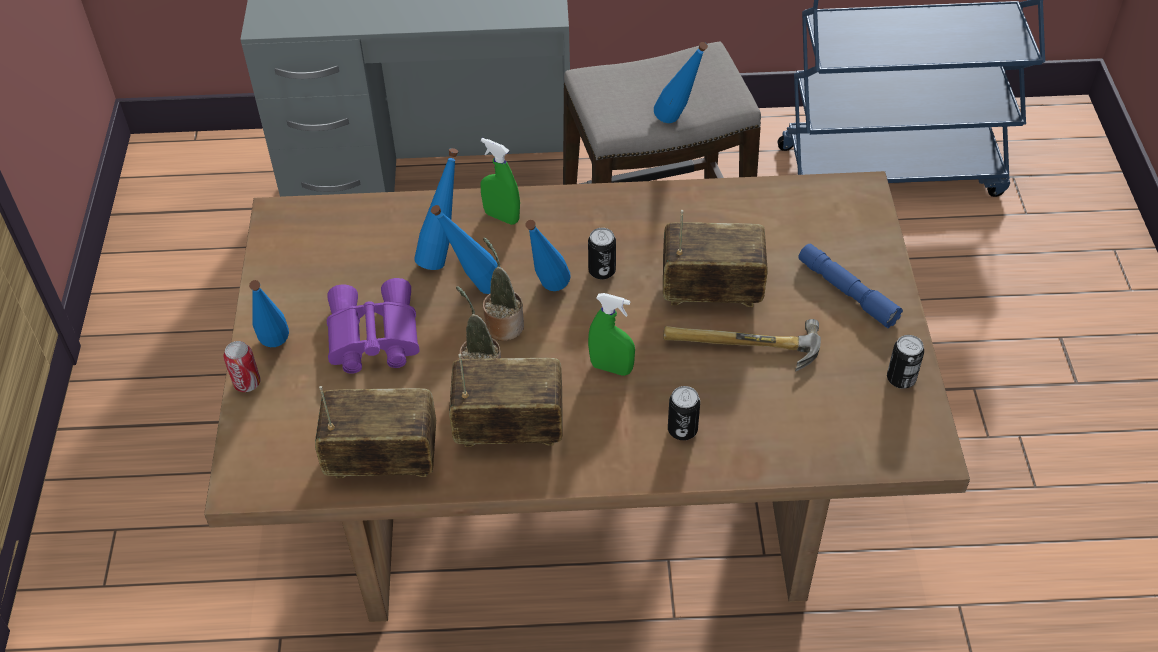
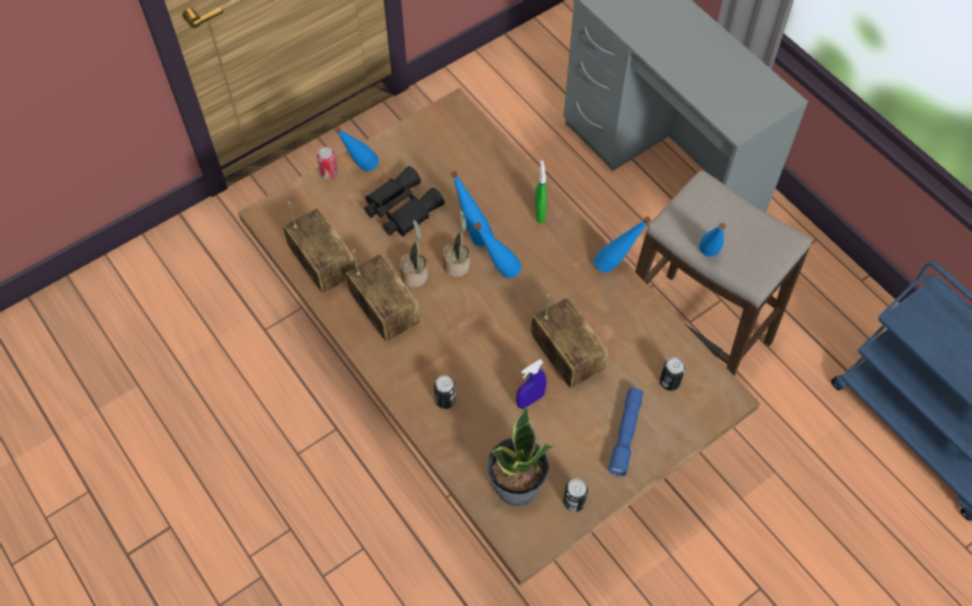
camera: 55 degrees right, 10 degrees up
purple binoculars [327,278,419,374] -> black binoculars [364,166,445,237]
blue bottle [414,148,458,270] -> blue bottle moved to [594,216,651,273]
can [588,228,616,279] -> can moved to [660,357,685,391]
green spray bottle [588,293,635,376] -> none
hammer [663,319,821,372] -> blue spray bottle [516,359,546,409]
none -> potted plant [486,406,554,506]

